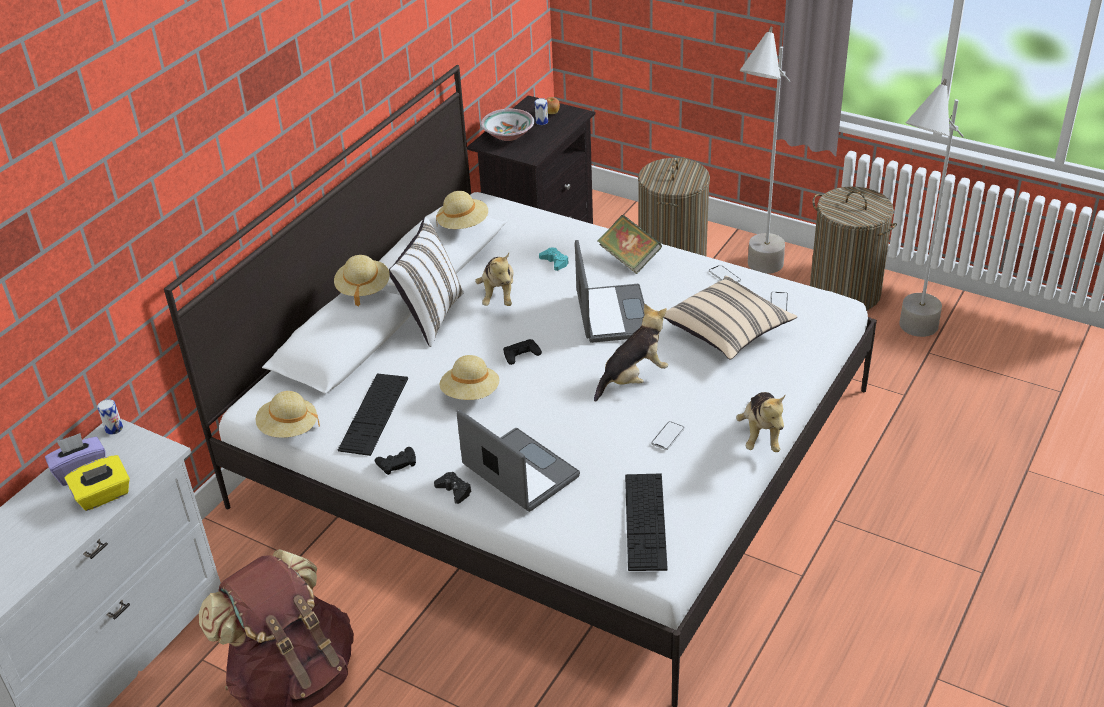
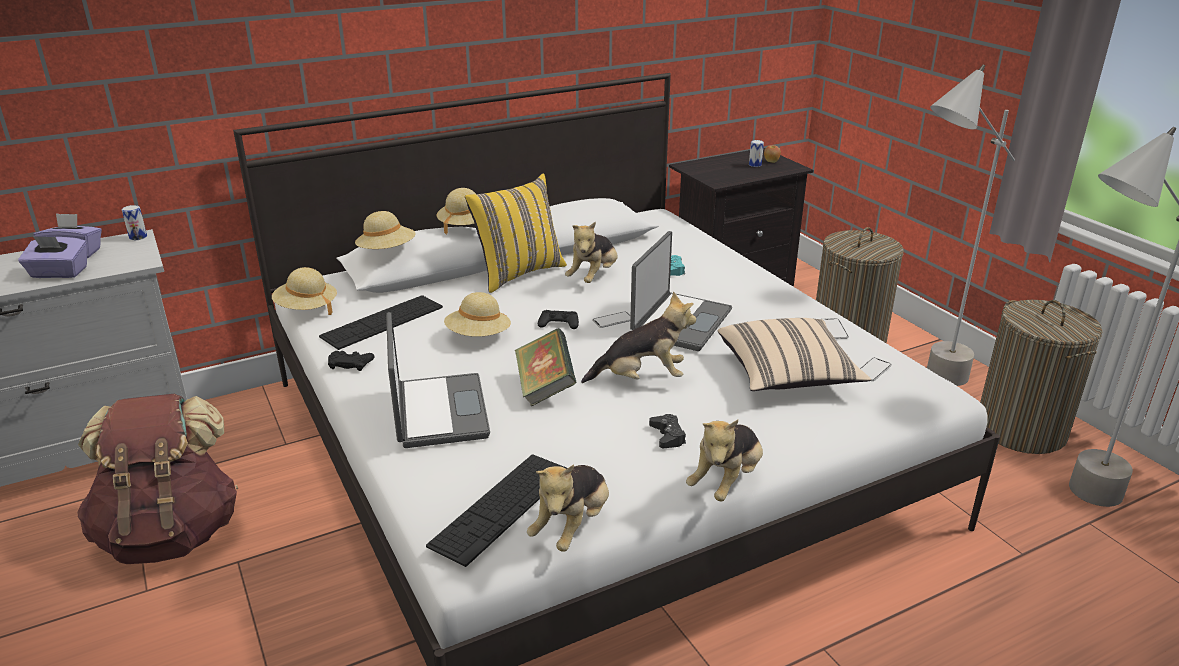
camera: 30 degrees right, 10 degrees down
yellow tissue box [64,455,130,511] -> purple tissue box [18,236,87,278]
white pillow [389,217,464,347] -> yellow pillow [465,173,567,293]
black game controller [434,472,471,504] -> black game controller moved to [649,414,686,448]
beige hat [436,191,488,229] -> beige hat moved to [355,211,416,249]
bowl [480,109,534,141] -> none
book [598,215,662,274] -> book moved to [514,328,576,407]
phone [651,421,685,450] -> phone moved to [592,312,631,328]
none -> plush toy [527,464,609,552]

